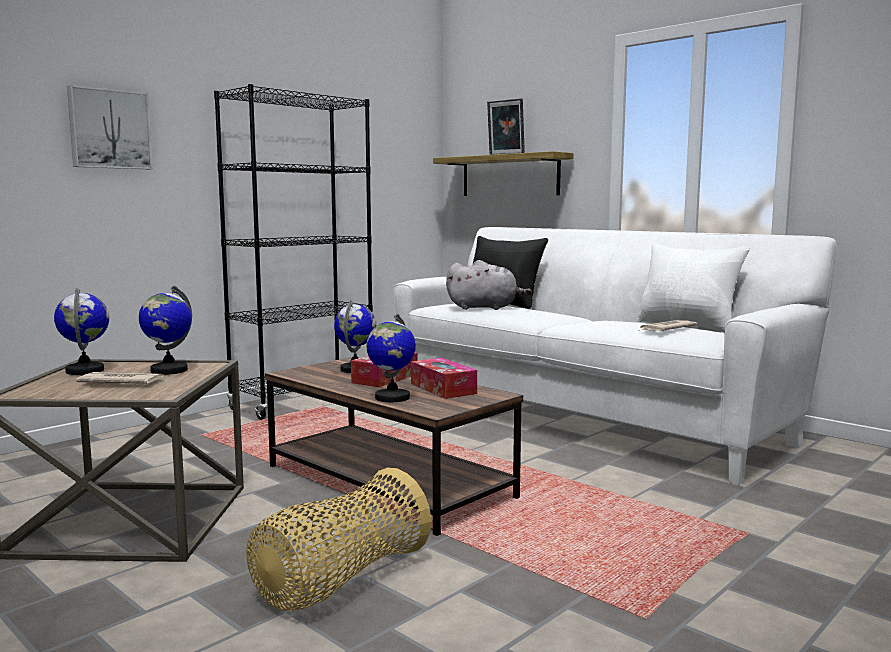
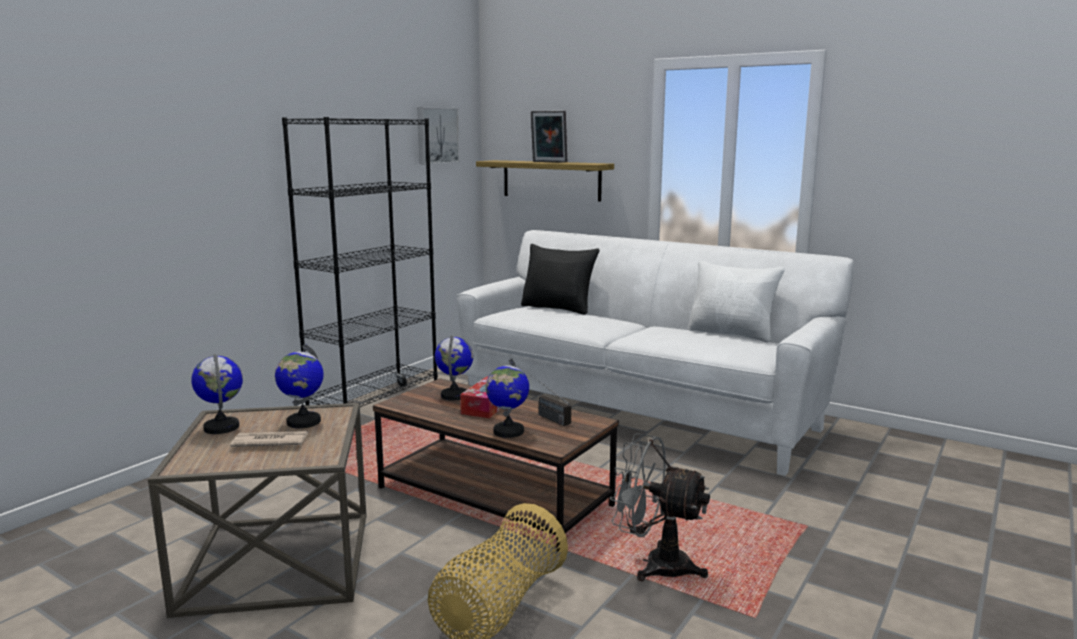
camera: 10 degrees left, 5 degrees up
picture [67,85,153,169] -> picture moved to [417,107,460,164]
tissue box [411,358,477,399] -> radio [531,375,571,426]
grey plush toy [446,260,532,310] -> none
newspaper [638,320,697,331] -> none
none -> grey fan [610,433,710,581]

